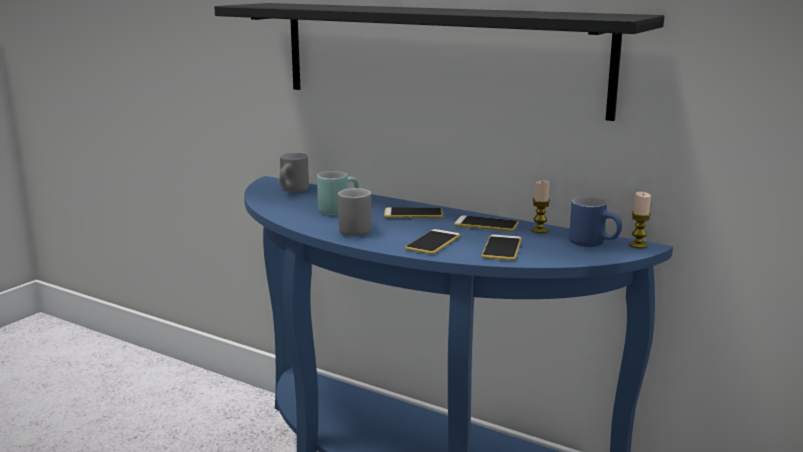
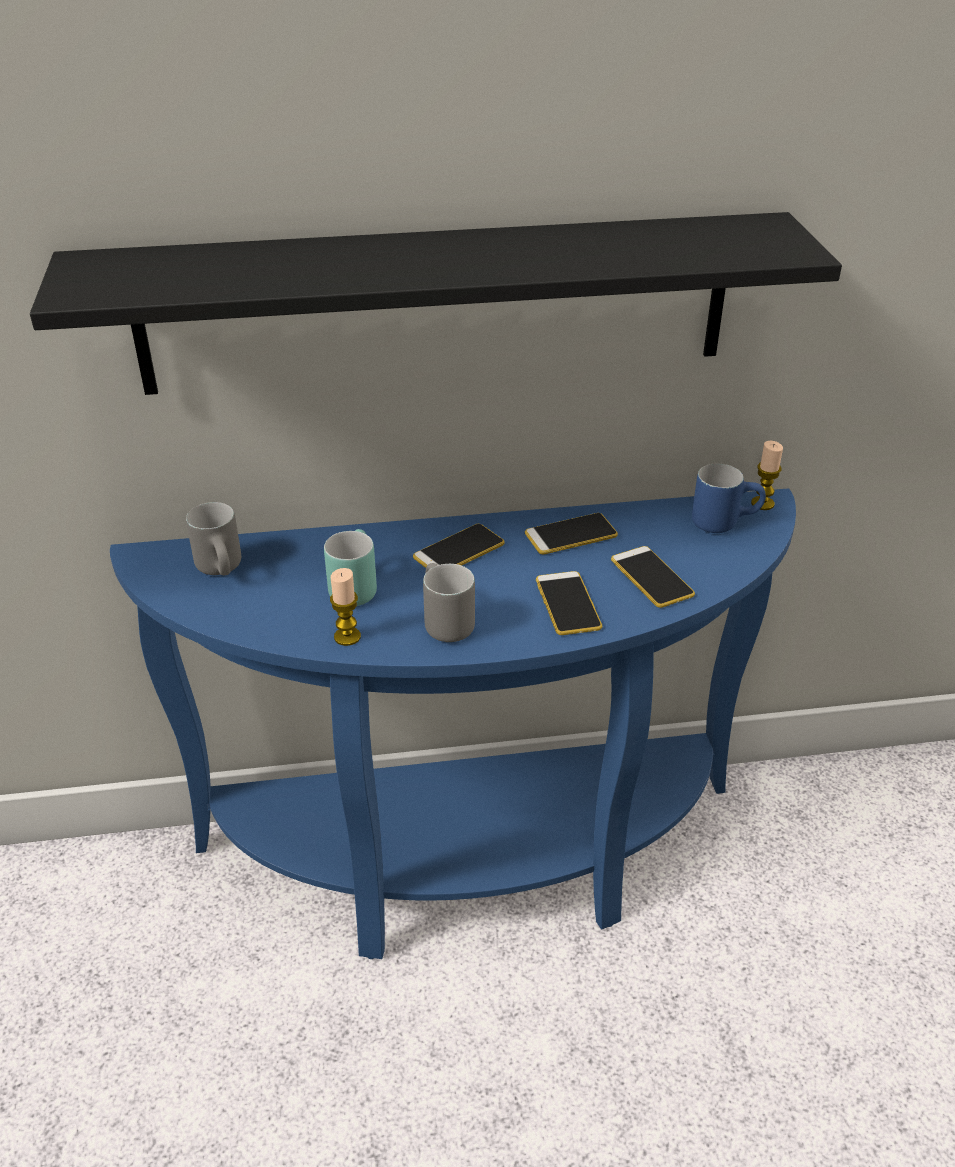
camera: 40 degrees left, 20 degrees up
candle [531,180,550,233] -> candle moved to [330,568,361,646]

